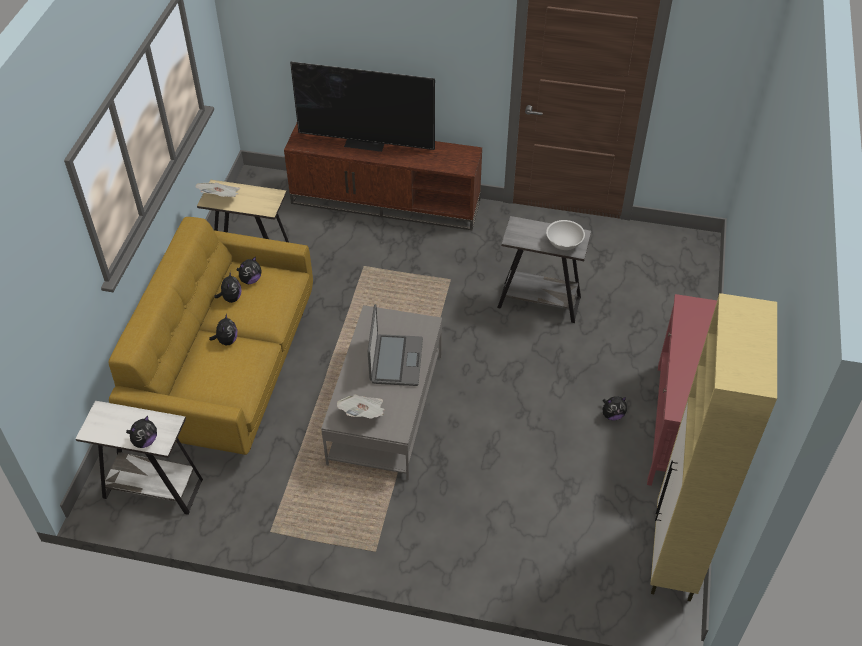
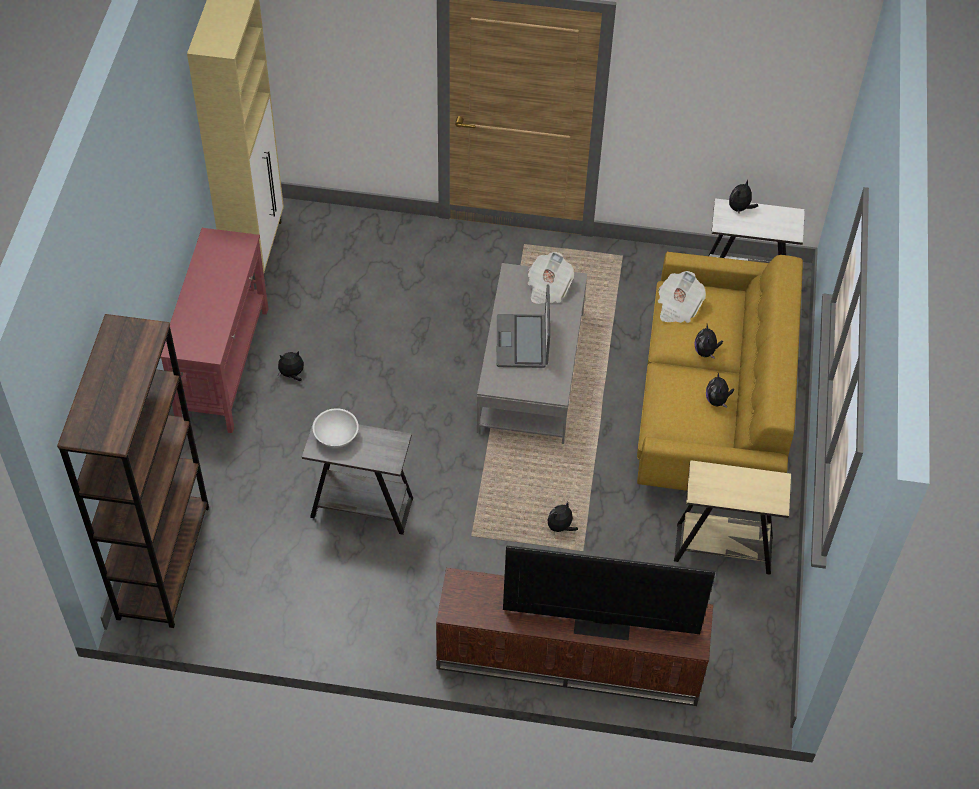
camera: 175 degrees right, 5 degrees up
newspaper [195,182,240,197] -> newspaper moved to [658,271,706,323]
plush toy [237,256,262,284] -> plush toy moved to [547,502,578,534]
none -> brown bookcase [57,314,209,628]

